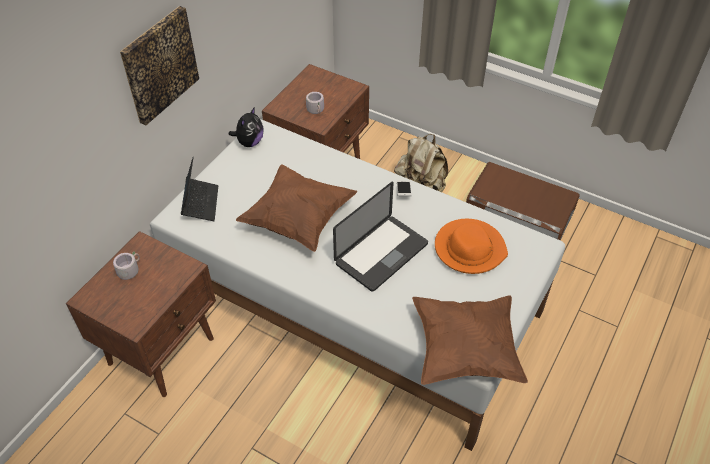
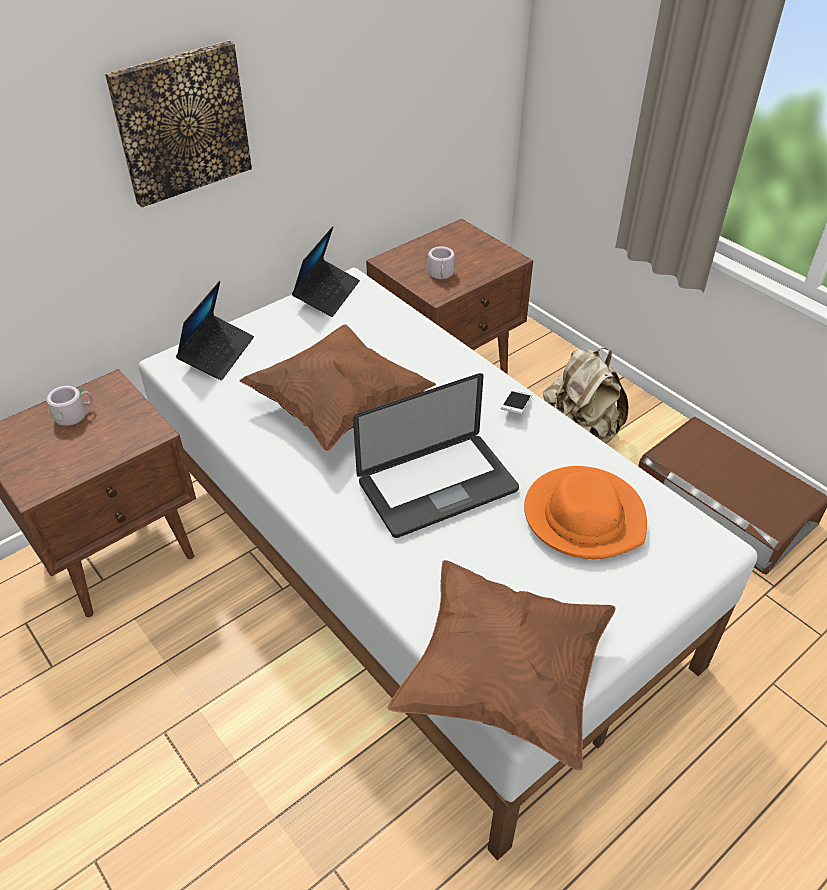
camera: 20 degrees right, 5 degrees down
plush toy [229,107,264,147] -> laptop [292,226,360,317]

